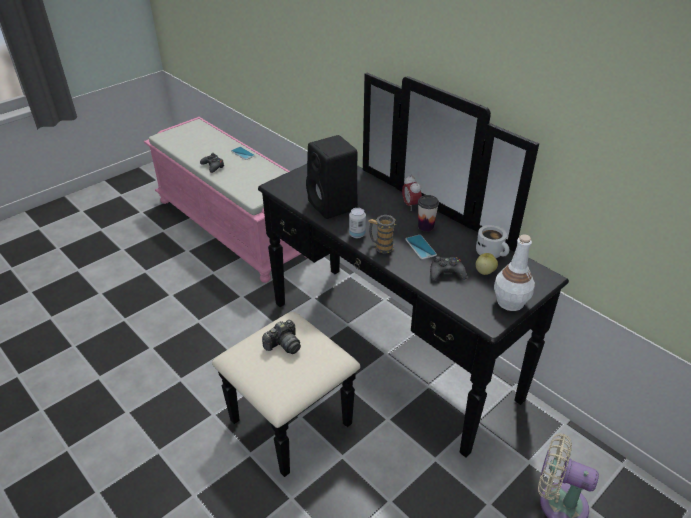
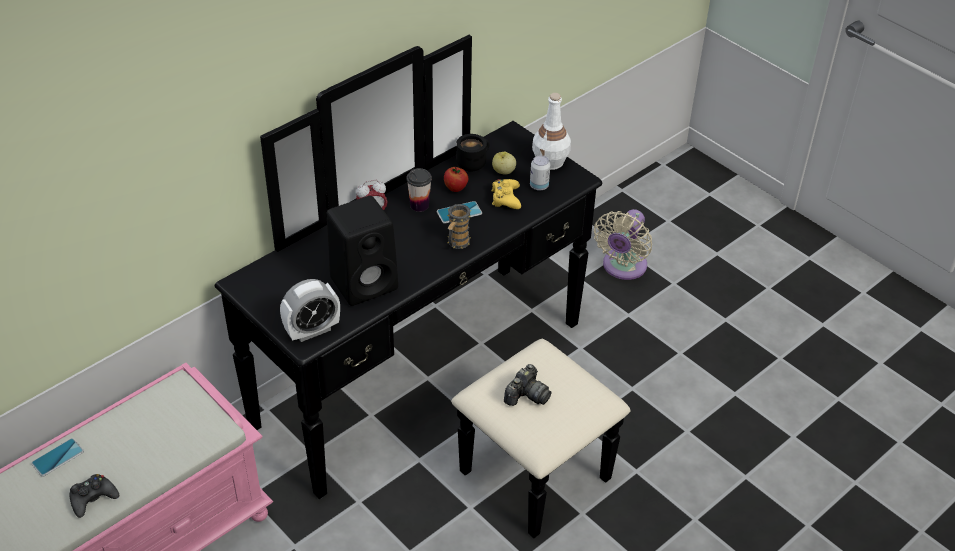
camera: 90 degrees left, 5 degrees up
camera [262,320,301,354] -> camera turned 75 degrees clockwise [504,364,551,406]
can [349,208,366,238] -> can moved to [530,155,550,191]
black game controller [430,256,467,281] -> yellow game controller [491,179,521,209]
white mug [476,225,509,258] -> black mug [456,134,490,172]
none -> alarm clock [280,279,340,342]
none -> apple [444,167,468,192]

